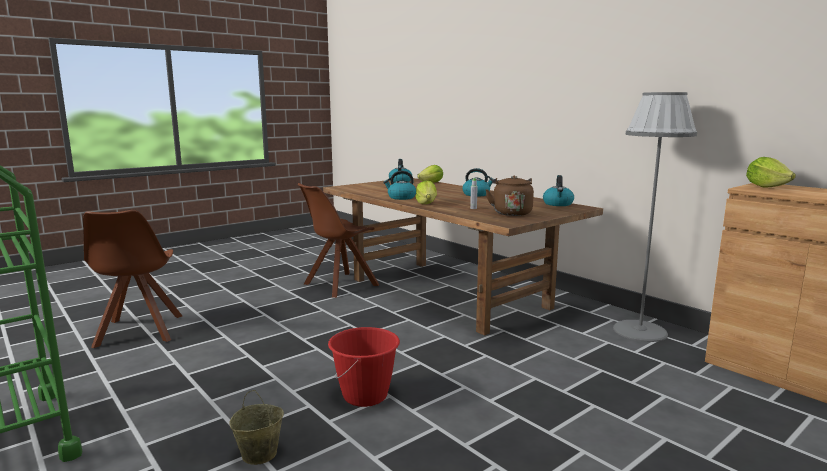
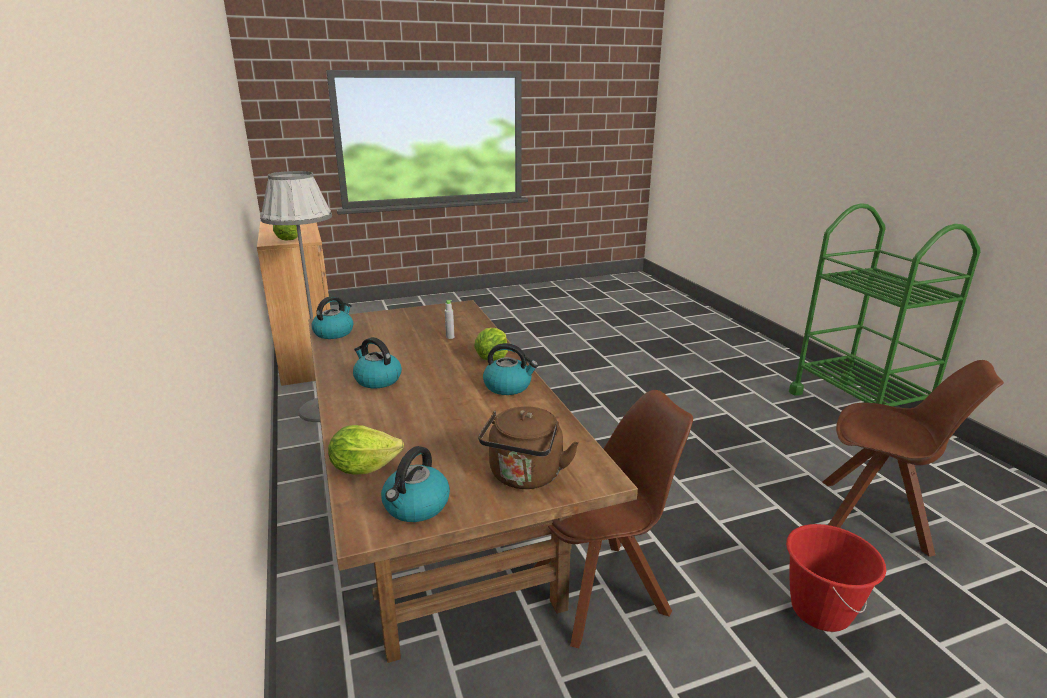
camera: 160 degrees left, 10 degrees up
brown chair [83,210,182,348] -> brown chair turned 105 degrees clockwise [823,360,1004,557]
beige bucket [229,390,284,465] -> none
red bucket [328,327,400,407] -> red bucket moved to [786,524,886,632]
brown kettle [485,176,534,216] -> brown kettle moved to [478,406,579,489]

